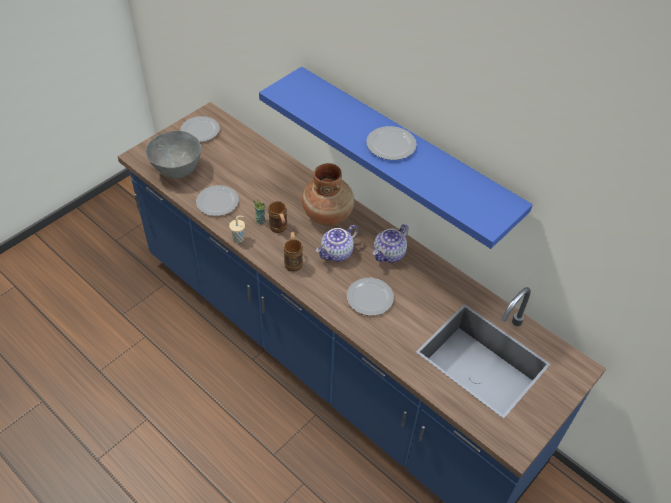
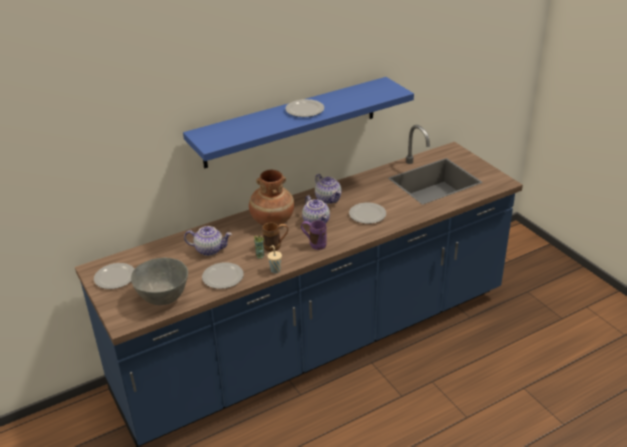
camera: 70 degrees left, 15 degrees down
brown mug [284,232,303,272] -> purple mug [301,220,327,250]
none -> teapot [184,226,232,256]

